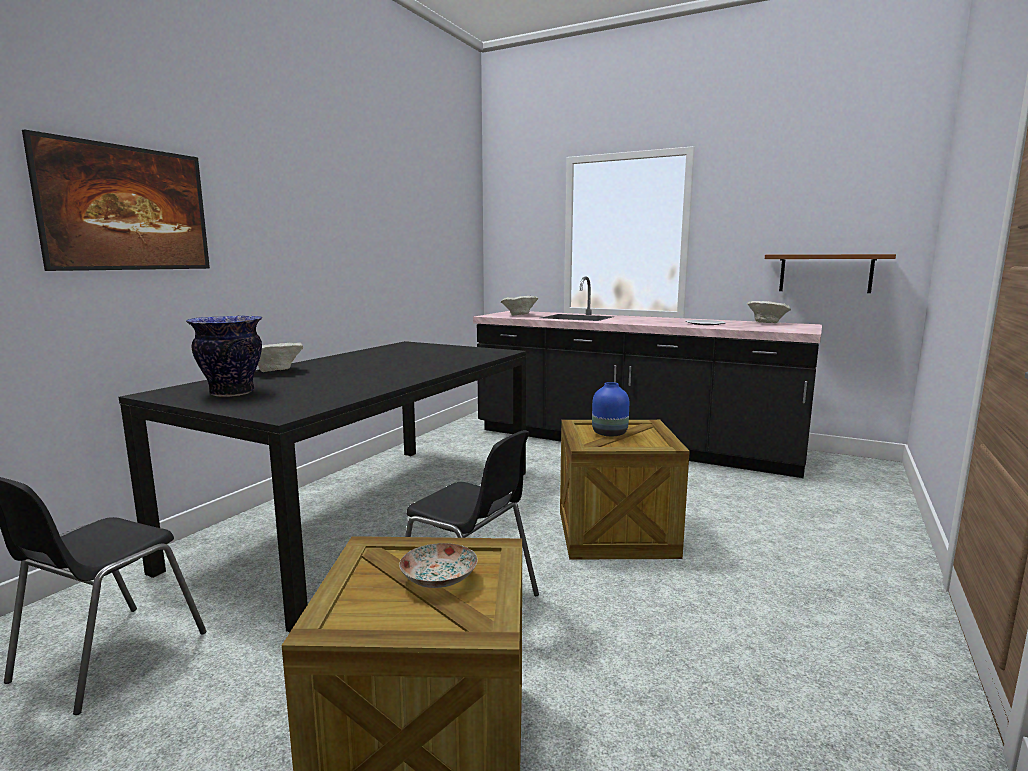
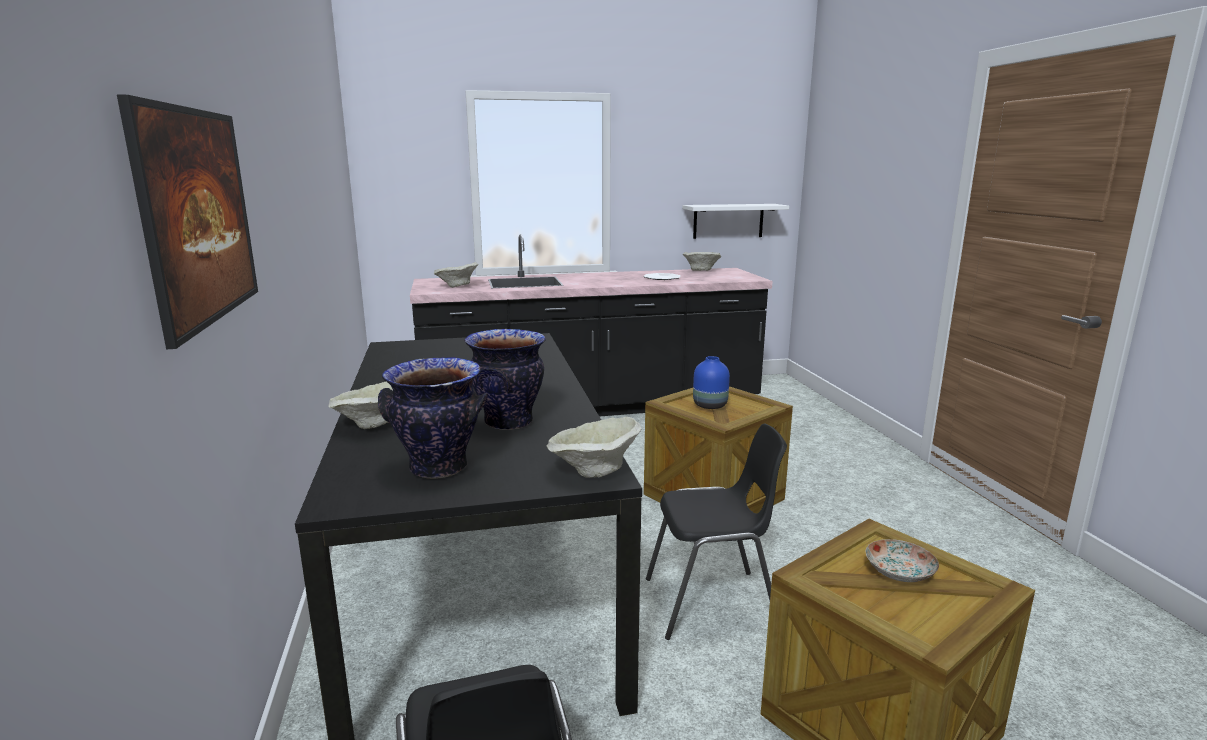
camera: 40 degrees left, 5 degrees up
brown shelf [765,254,896,293] -> white shelf [682,204,789,239]
none -> vase [464,329,546,430]
none -> beige bowl [547,417,641,478]

